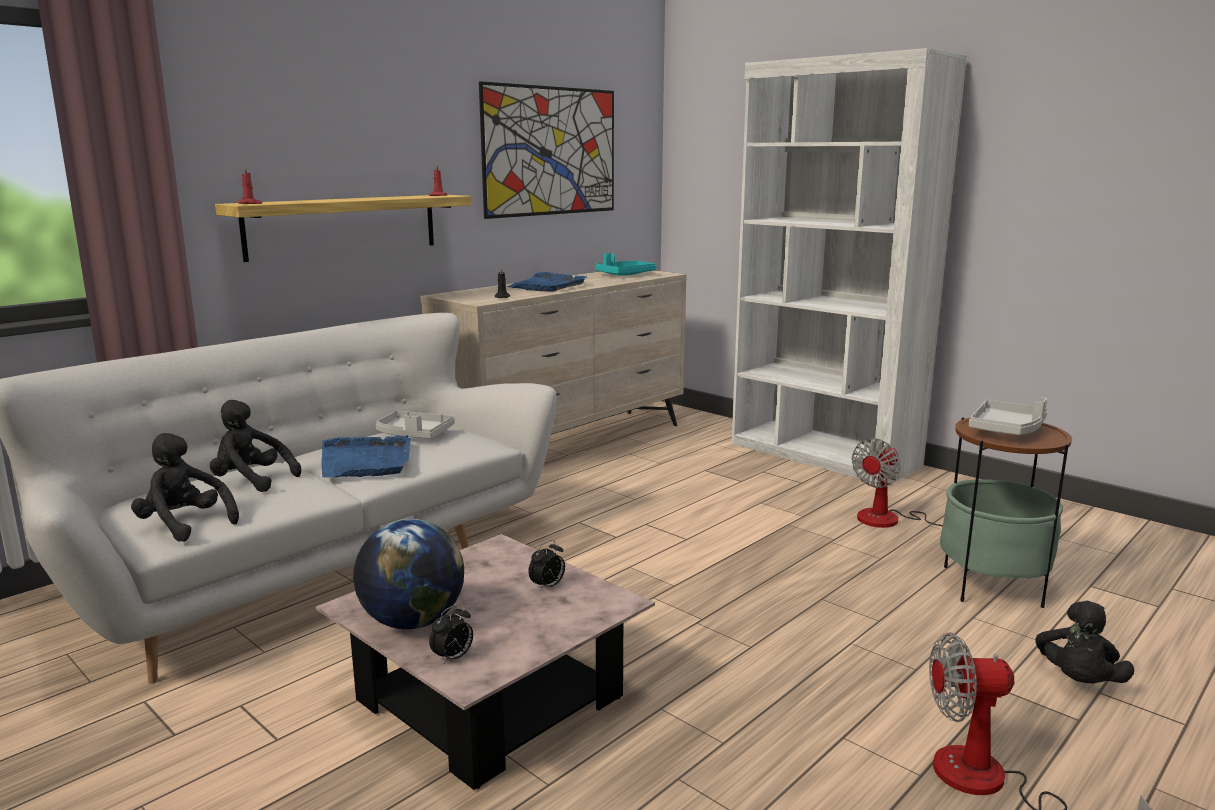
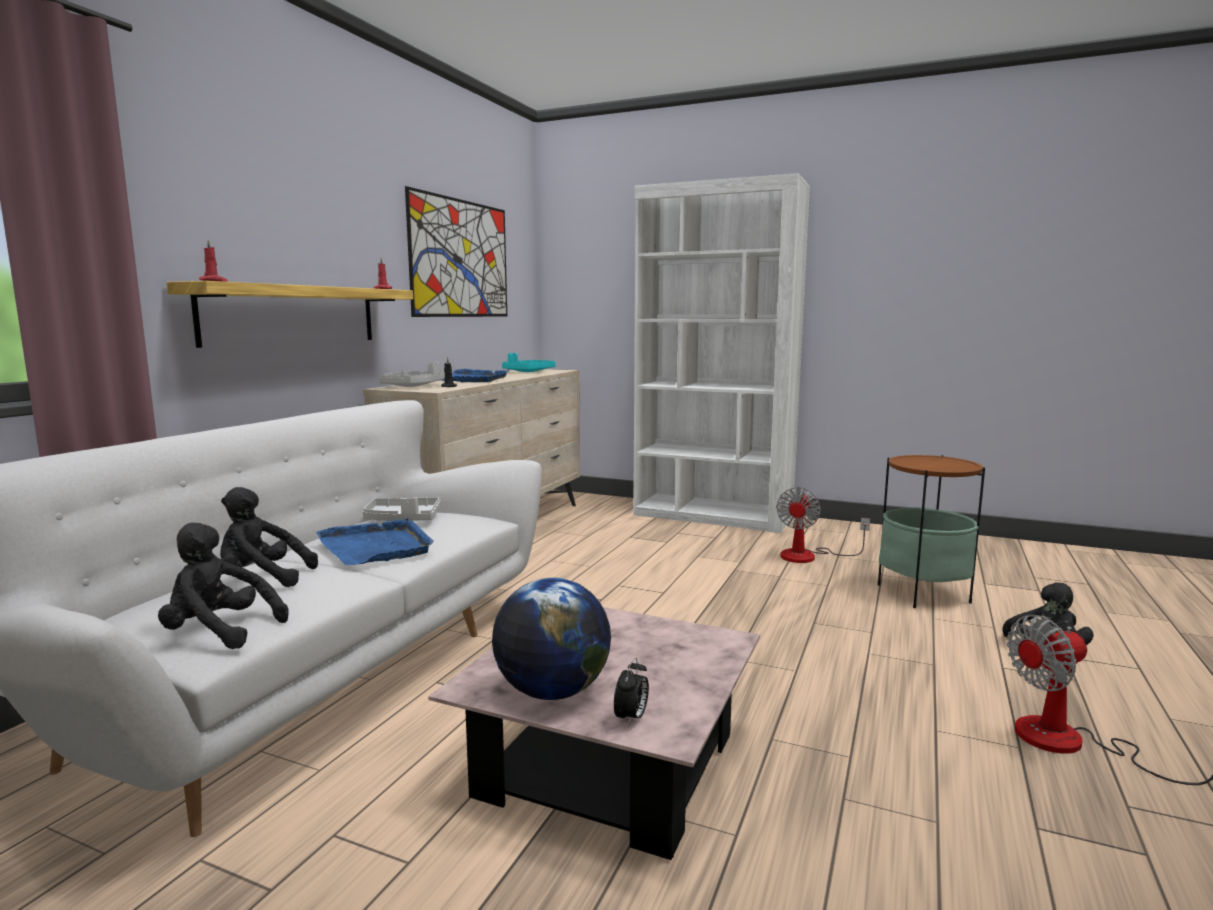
camera: 20 degrees left, 5 degrees down
alarm clock [528,540,565,591] -> none
grey tray [969,398,1047,435] -> grey tray moved to [379,363,444,387]

